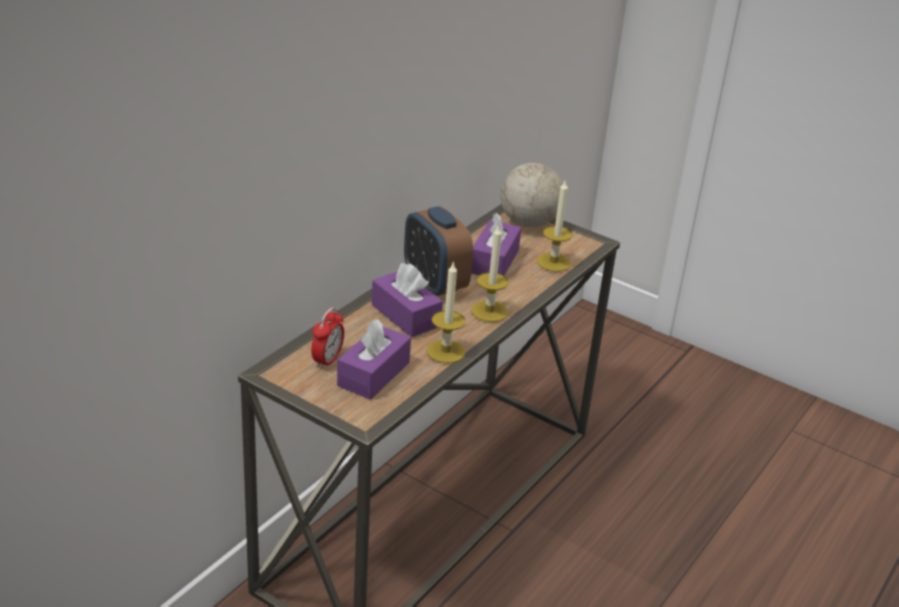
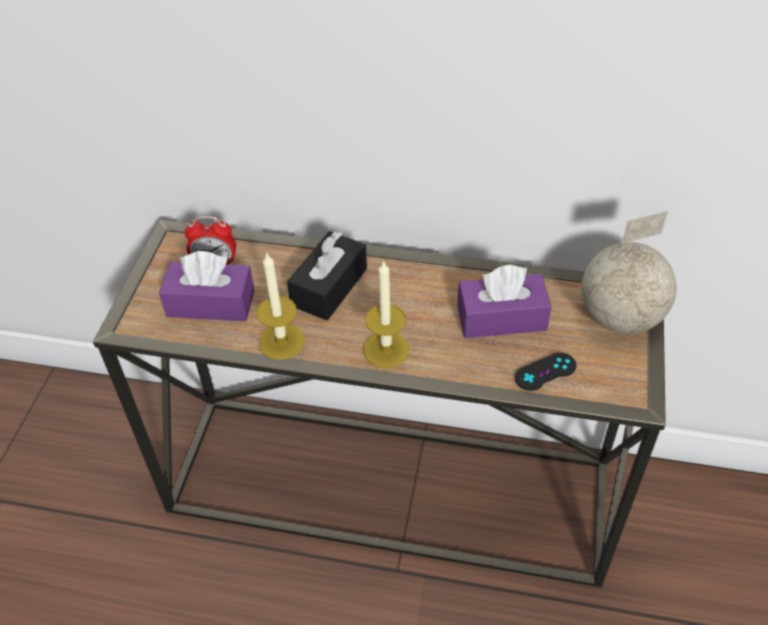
camera: 70 degrees right, 15 degrees up
purple tissue box [372,263,443,337] -> black tissue box [287,231,367,320]
alarm clock [404,206,473,296] -> none
candle [537,181,573,272] -> black game controller [515,352,576,391]

